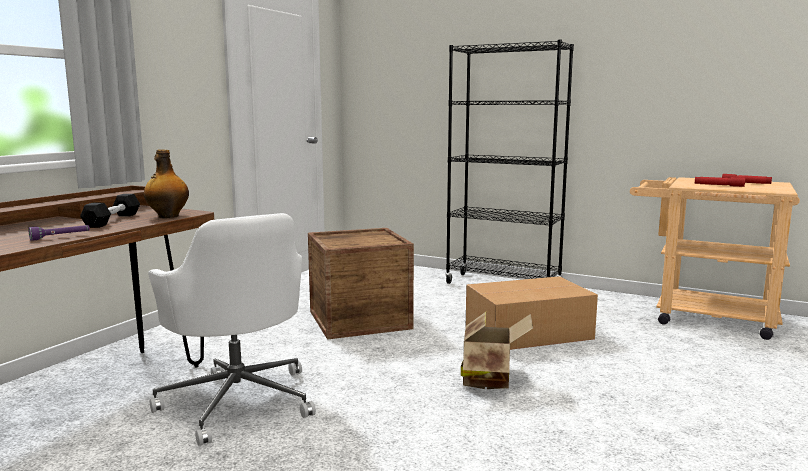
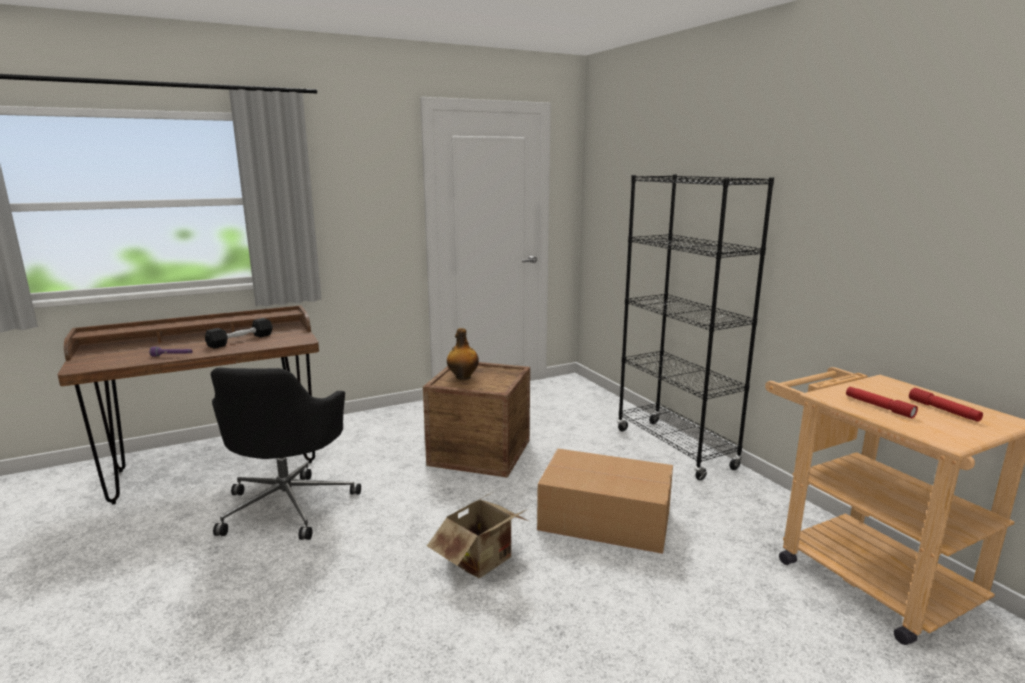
camera: 35 degrees right, 5 degrees up
bottle [144,149,189,218] -> bottle moved to [447,328,479,380]
white office chair [148,213,316,446] -> black office chair [211,367,361,540]

